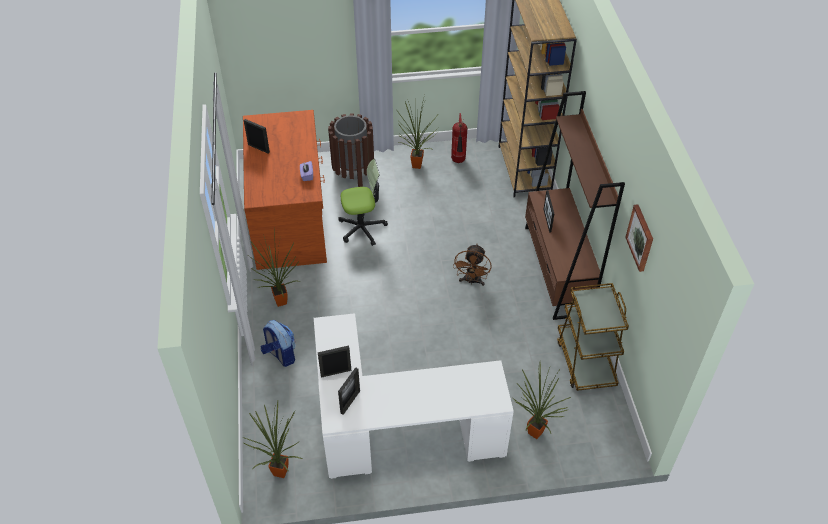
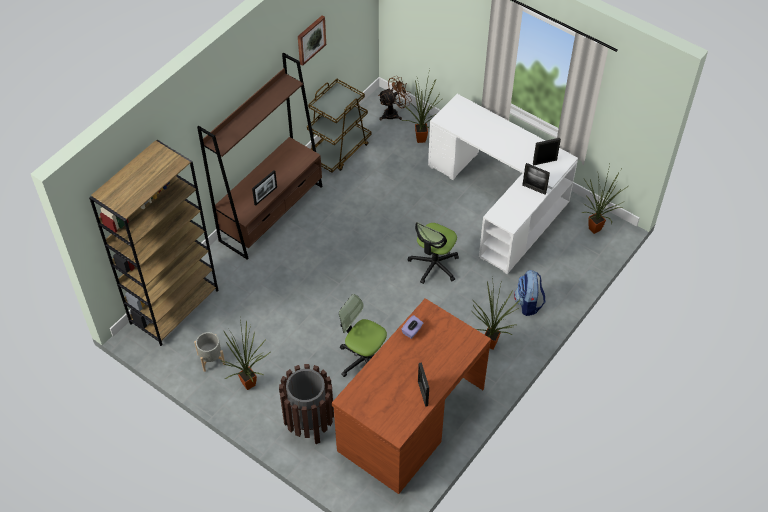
camera: 135 degrees left, 5 degrees up
fire extinguisher [451,113,467,163] -> grey planter [194,332,225,372]
brown fan [453,244,492,286] -> brown fan moved to [378,76,411,121]
none -> office chair [407,222,459,284]

